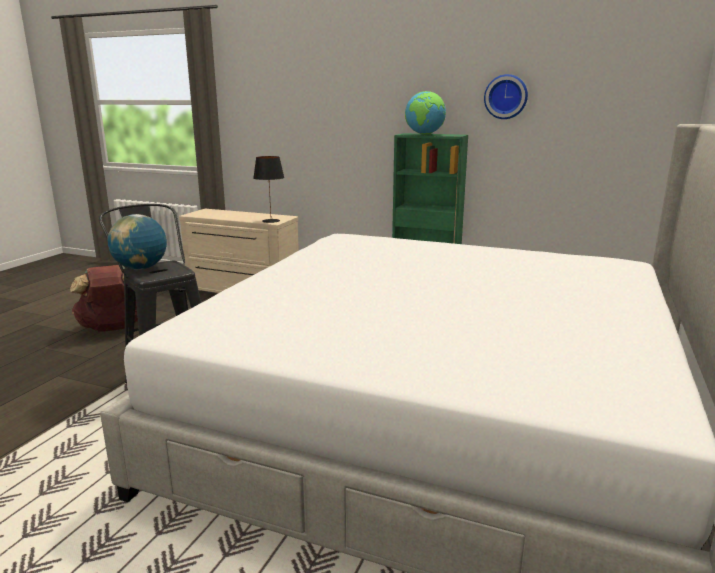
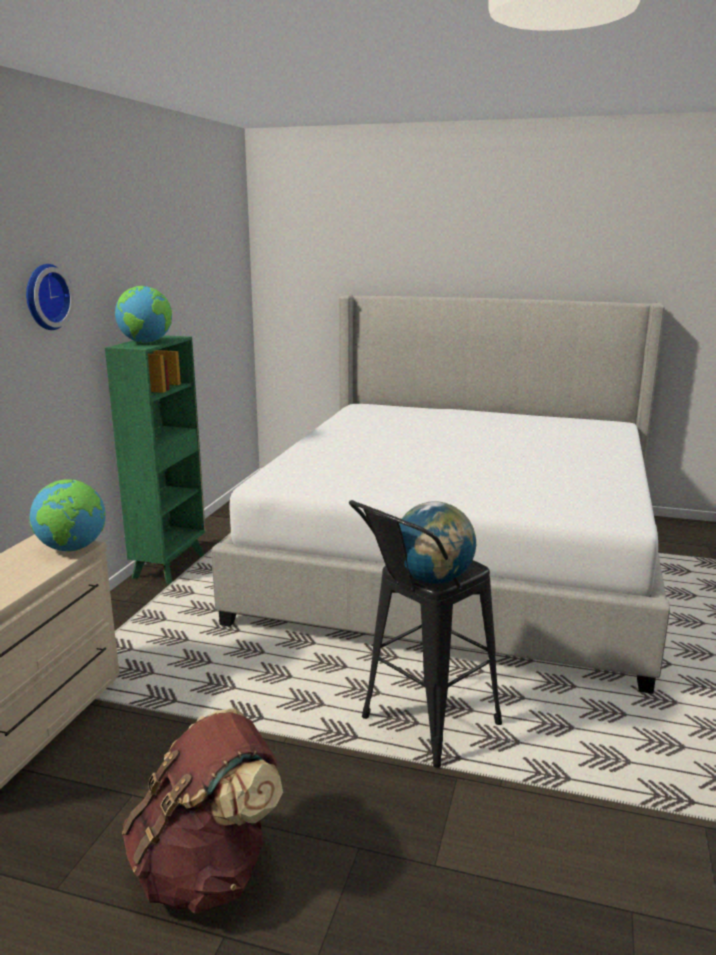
camera: 95 degrees left, 0 degrees up
black table lamp [253,156,284,223] -> globe [29,479,106,552]
wall clock [484,74,528,119] -> wall clock moved to [26,264,74,330]

